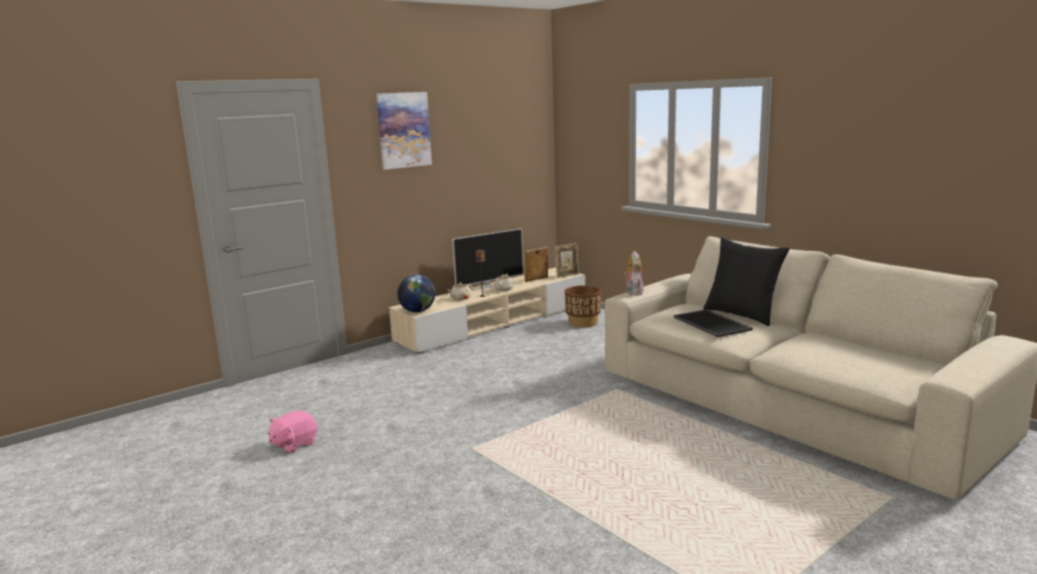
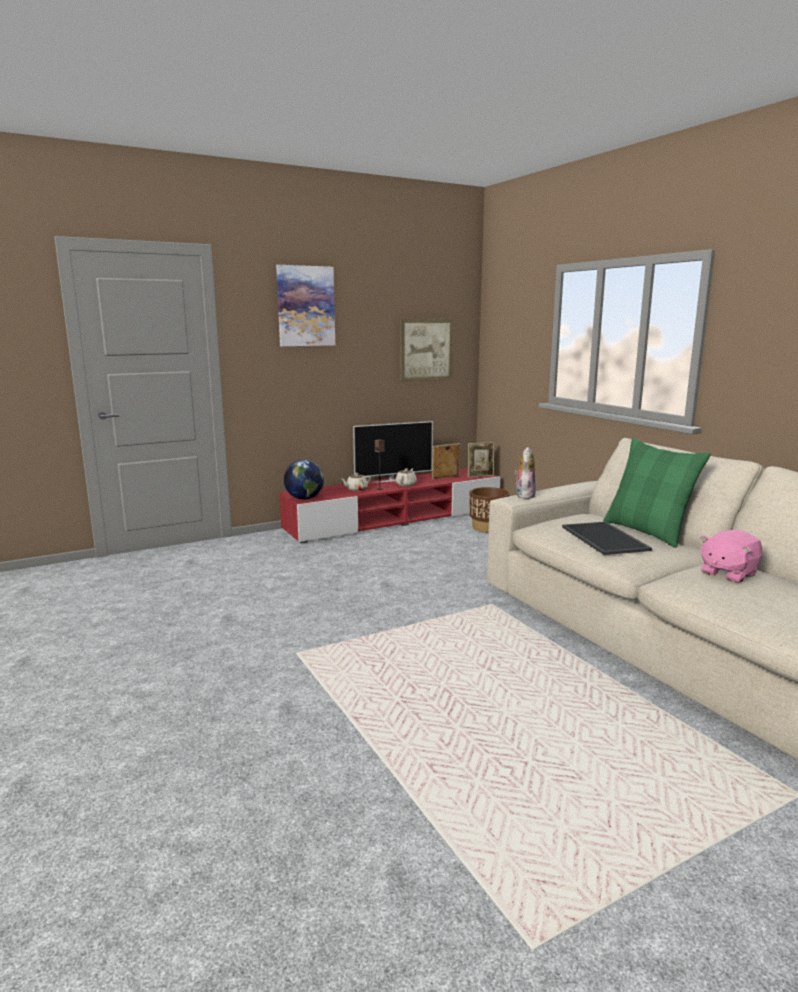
camera: 10 degrees right, 0 degrees up
pink plush toy [269,410,317,453] -> pink plush toy moved to [700,530,762,583]
beige tv stand [389,268,585,354] -> red tv stand [279,468,500,543]
black pillow [703,237,790,326] -> green pillow [603,438,711,548]
none -> picture [400,319,454,382]

